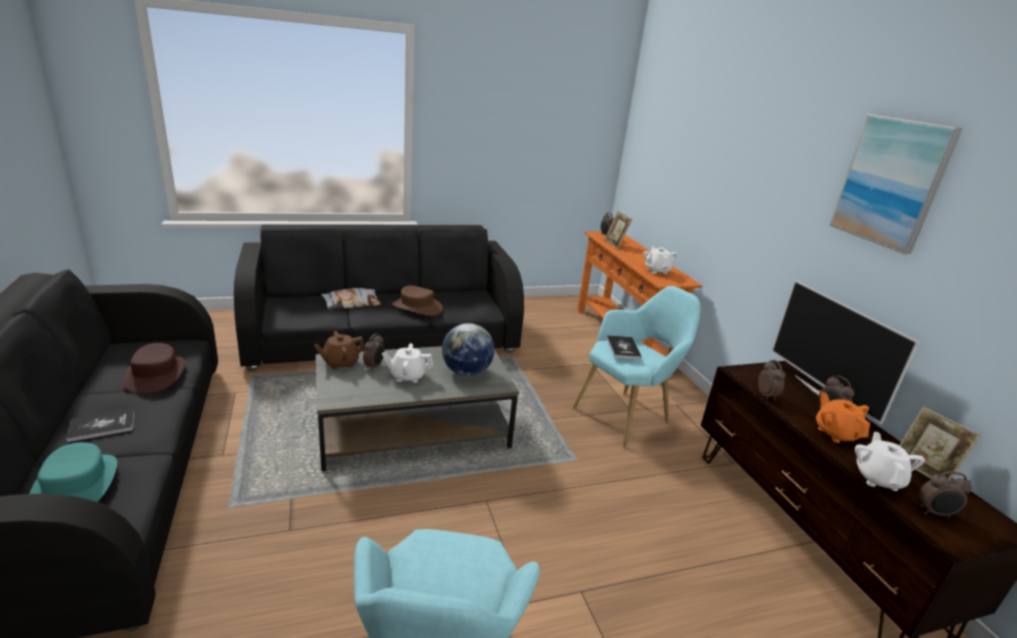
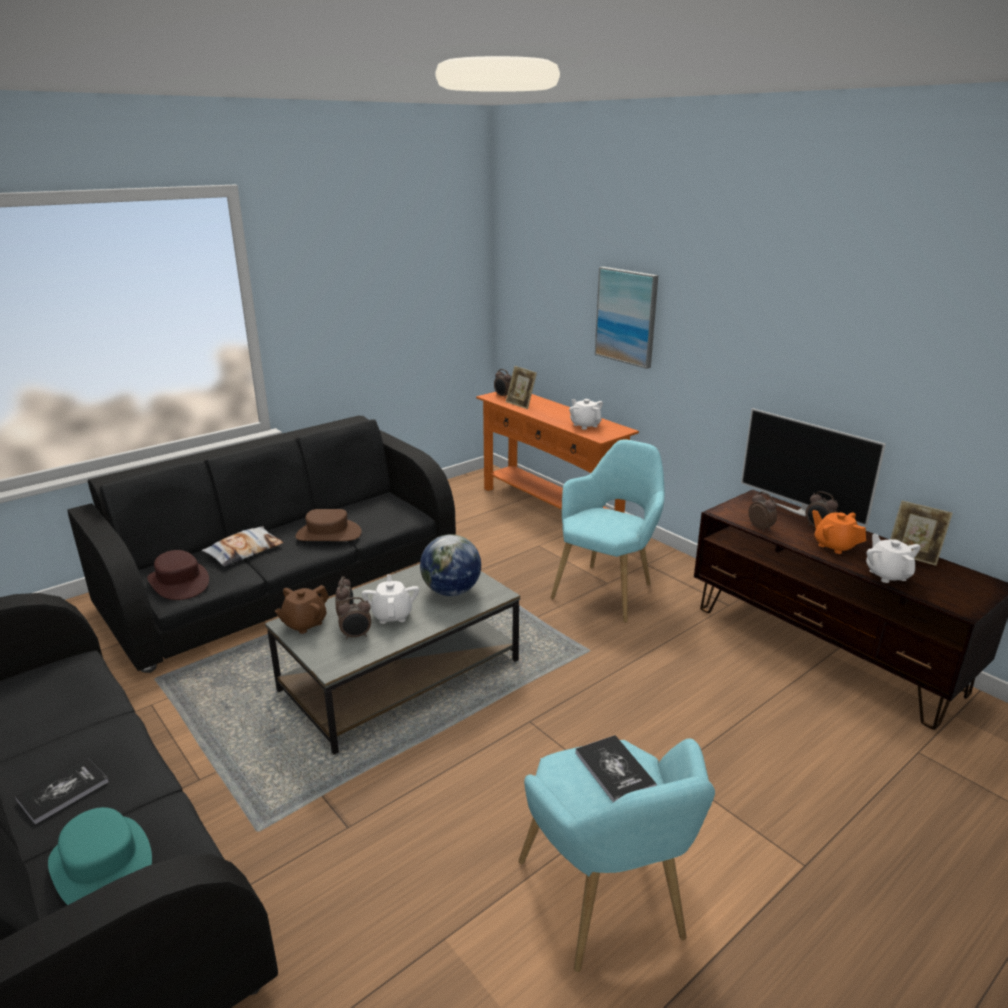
camera: 20 degrees left, 0 degrees up
brown hat [123,343,186,394] -> brown hat moved to [147,550,209,600]
white teapot [382,343,433,383] -> white teapot turned 105 degrees clockwise [362,574,419,624]
book [606,335,642,359] -> book moved to [575,735,657,802]
picture [829,114,963,254] -> picture moved to [595,267,658,369]
alarm clock [919,471,972,518] -> alarm clock moved to [338,597,371,639]

